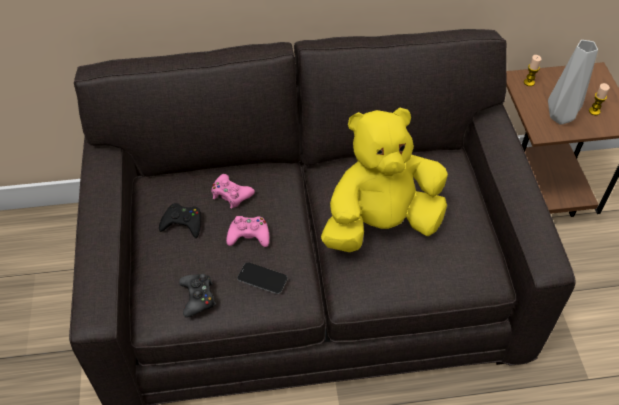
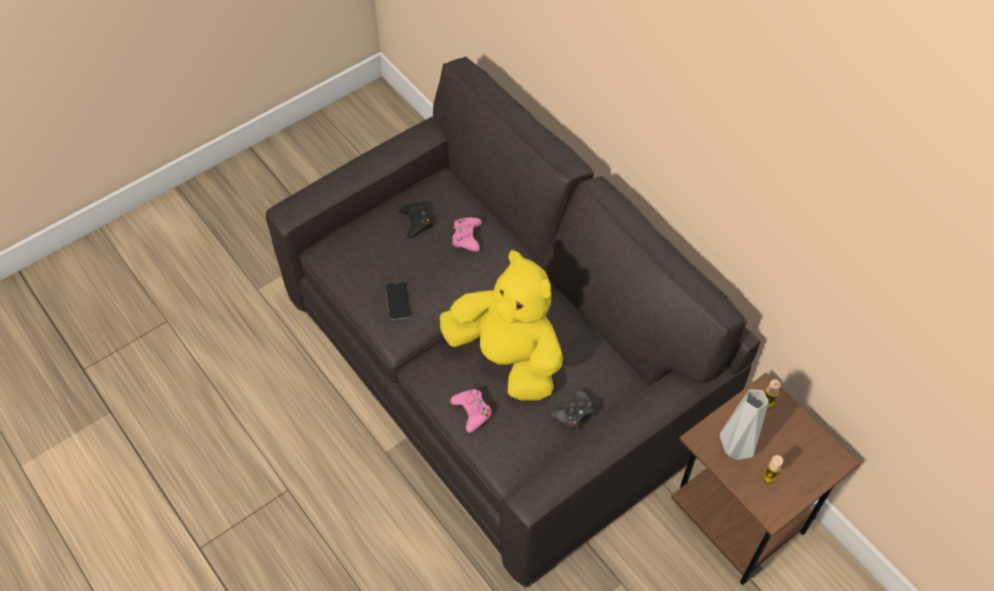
camera: 60 degrees right, 5 degrees up
black game controller [179,274,216,317] -> black game controller moved to [551,390,596,431]
pink game controller [226,216,269,247] -> pink game controller moved to [450,389,492,433]

